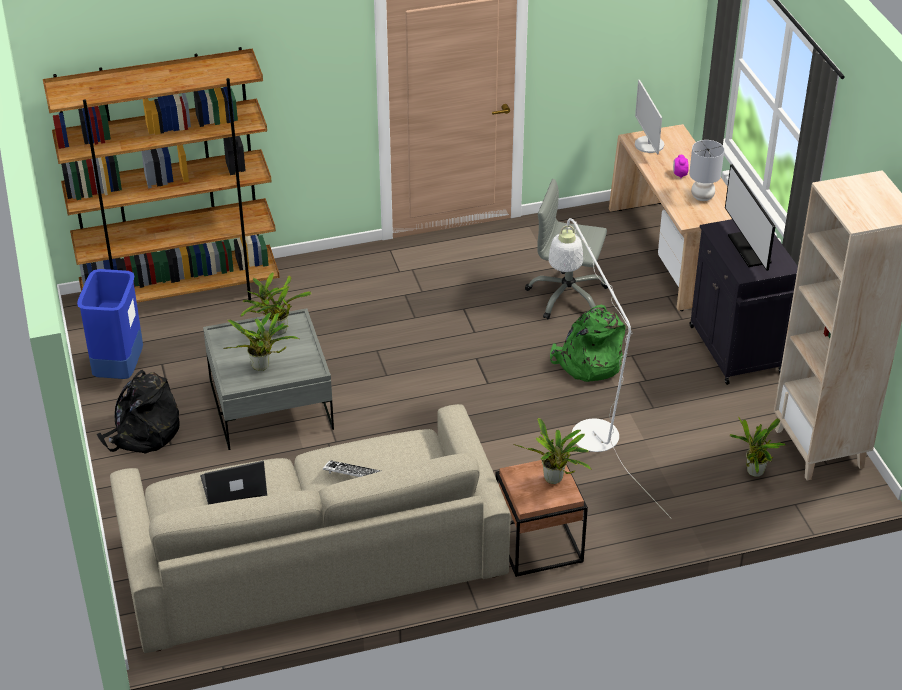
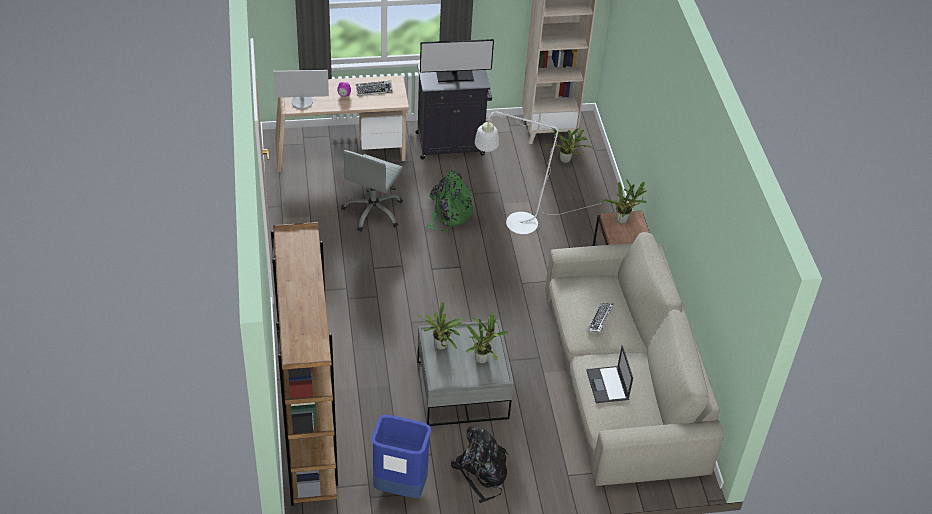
camera: 85 degrees left, 5 degrees up
grey table lamp [689,140,724,201] -> keyboard [356,81,393,96]

